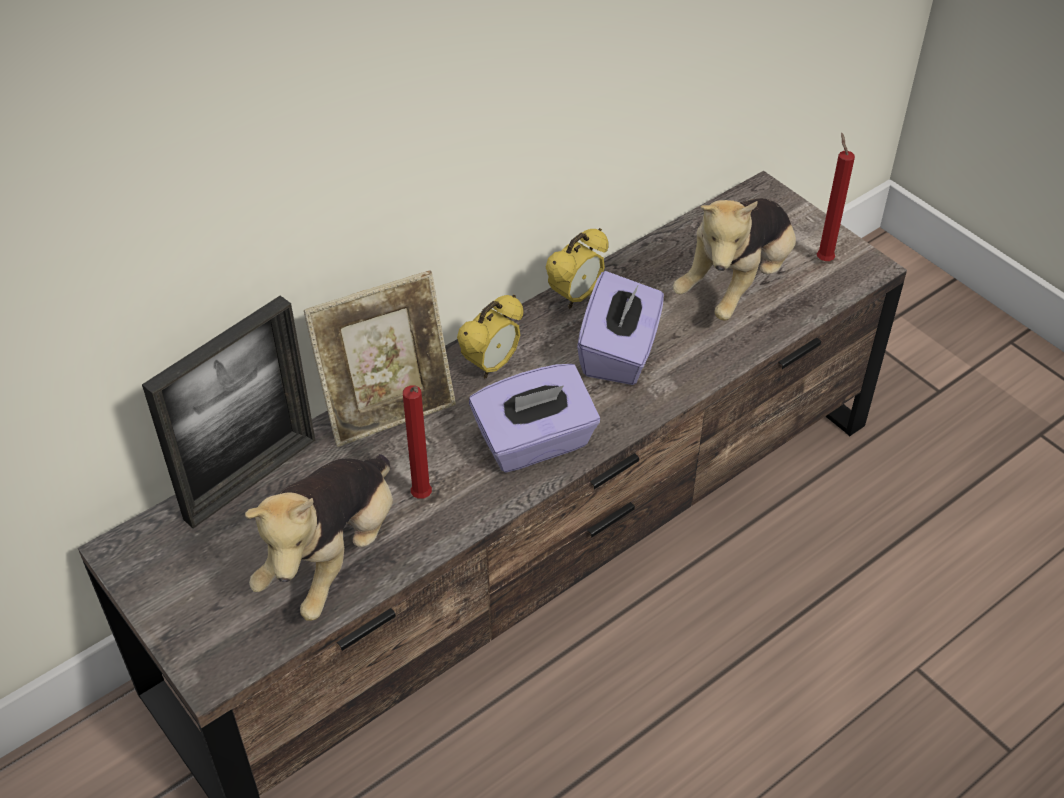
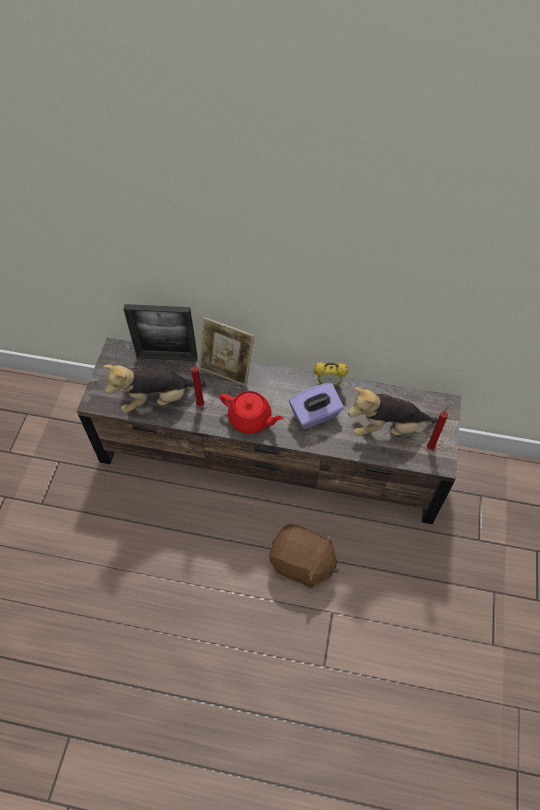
camera: 50 degrees right, 10 degrees up
alarm clock [457,295,524,379] -> none
purple tissue box [469,364,600,473] -> red teapot [220,391,284,434]
none -> brown plush toy [269,524,339,588]

